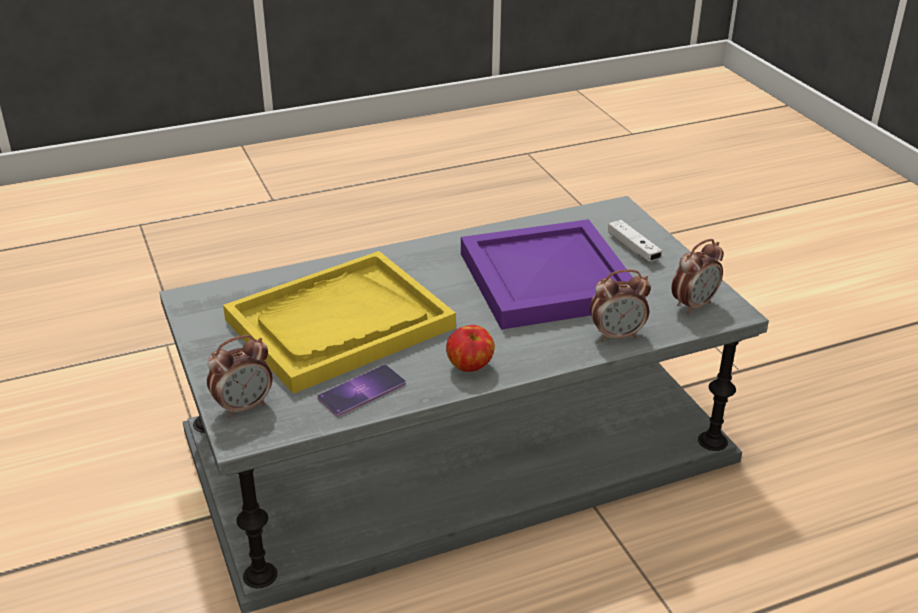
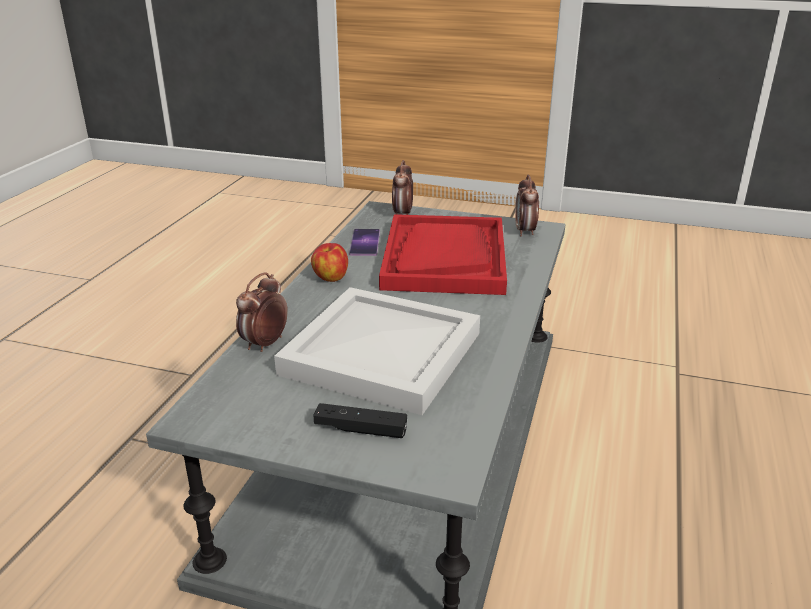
camera: 130 degrees right, 5 degrees down
yellow tray [223,251,456,394] -> red tray [379,214,507,295]
purple tray [461,219,633,330] -> white tray [274,287,480,415]
white game controller [608,220,662,262] -> black game controller [314,403,407,438]
alarm clock [671,239,724,314] -> alarm clock moved to [515,174,539,237]

